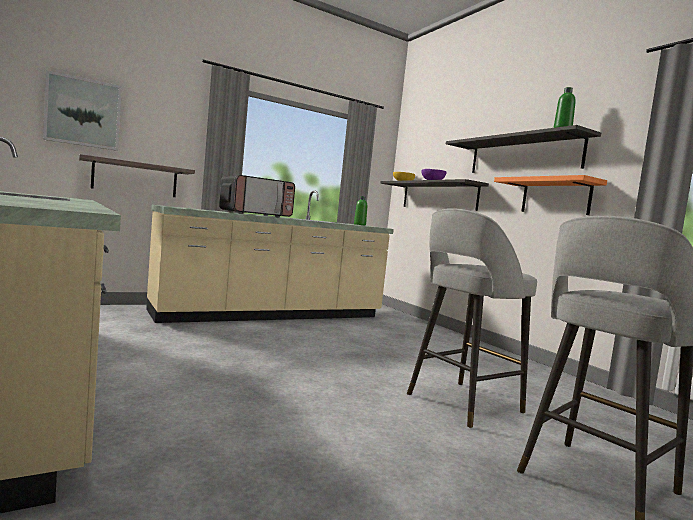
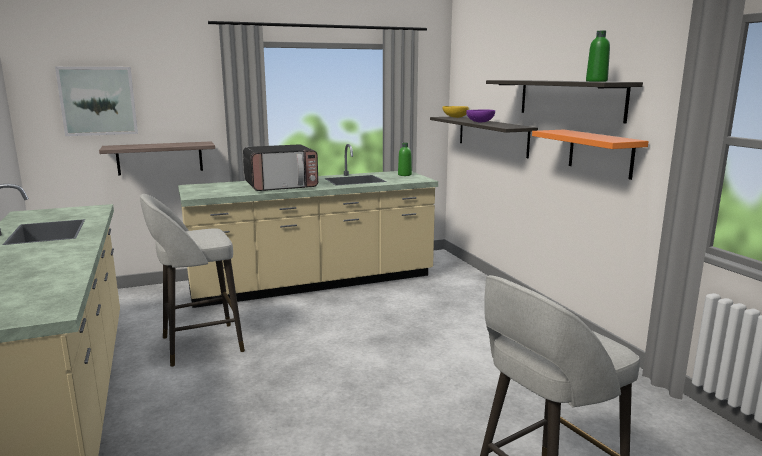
camera: 10 degrees right, 10 degrees up
grey stool [407,208,537,428] -> grey stool moved to [140,194,245,367]

